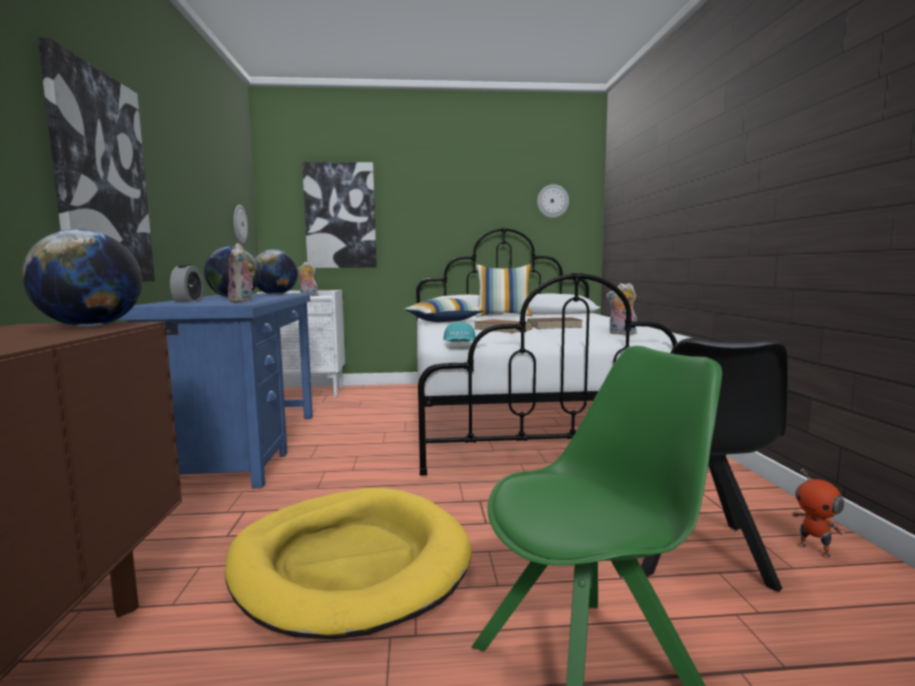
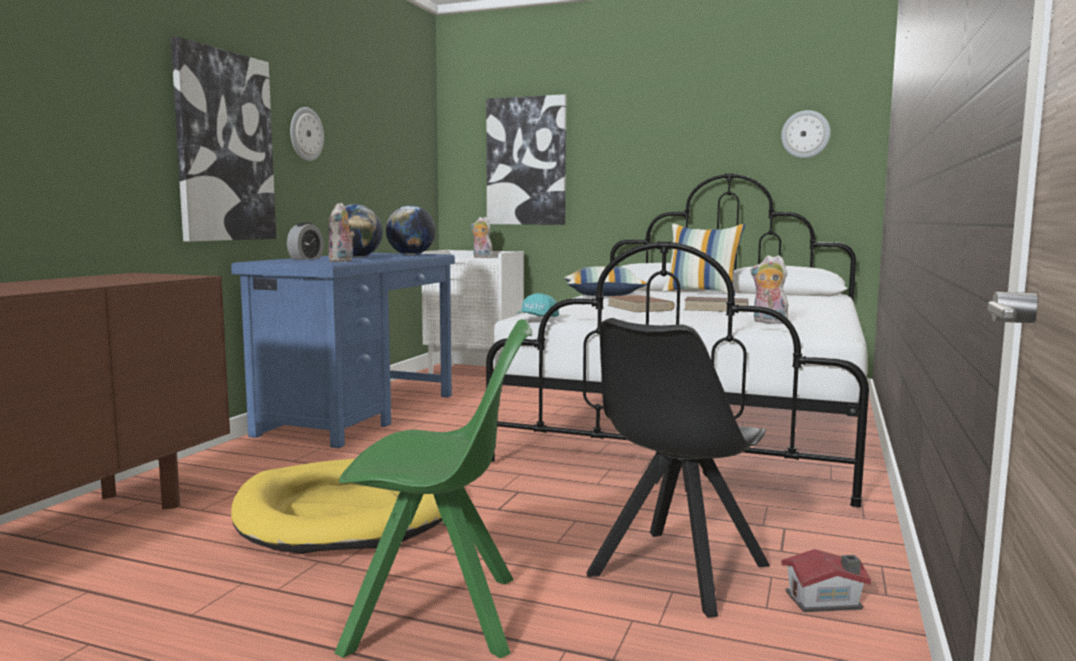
camera: 25 degrees right, 0 degrees up
globe [21,229,142,327] -> none
wall clock [234,205,248,244] -> wall clock moved to [290,107,324,161]
toy robot [791,468,845,558] -> toy house [781,549,871,612]

